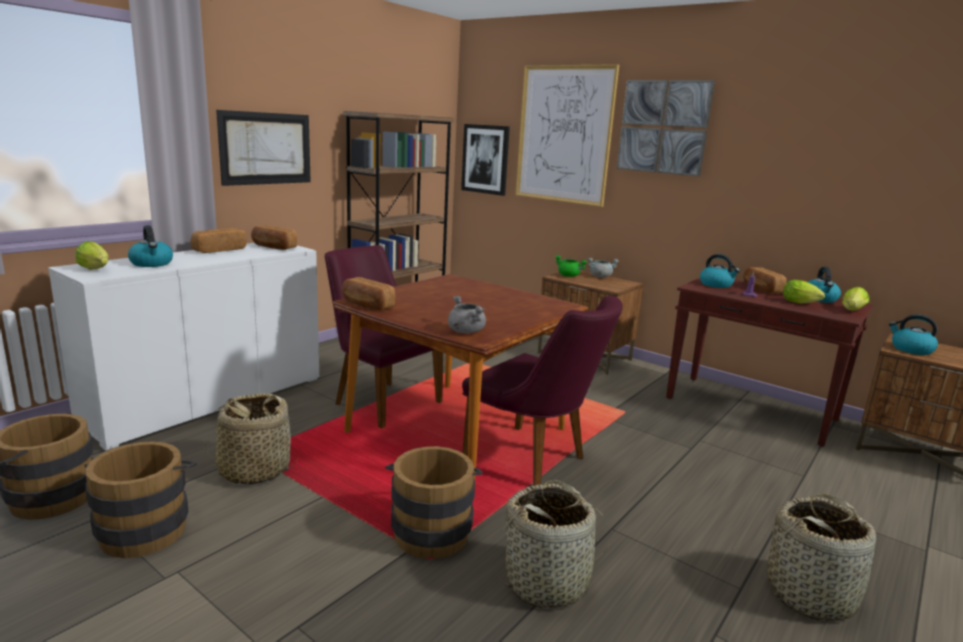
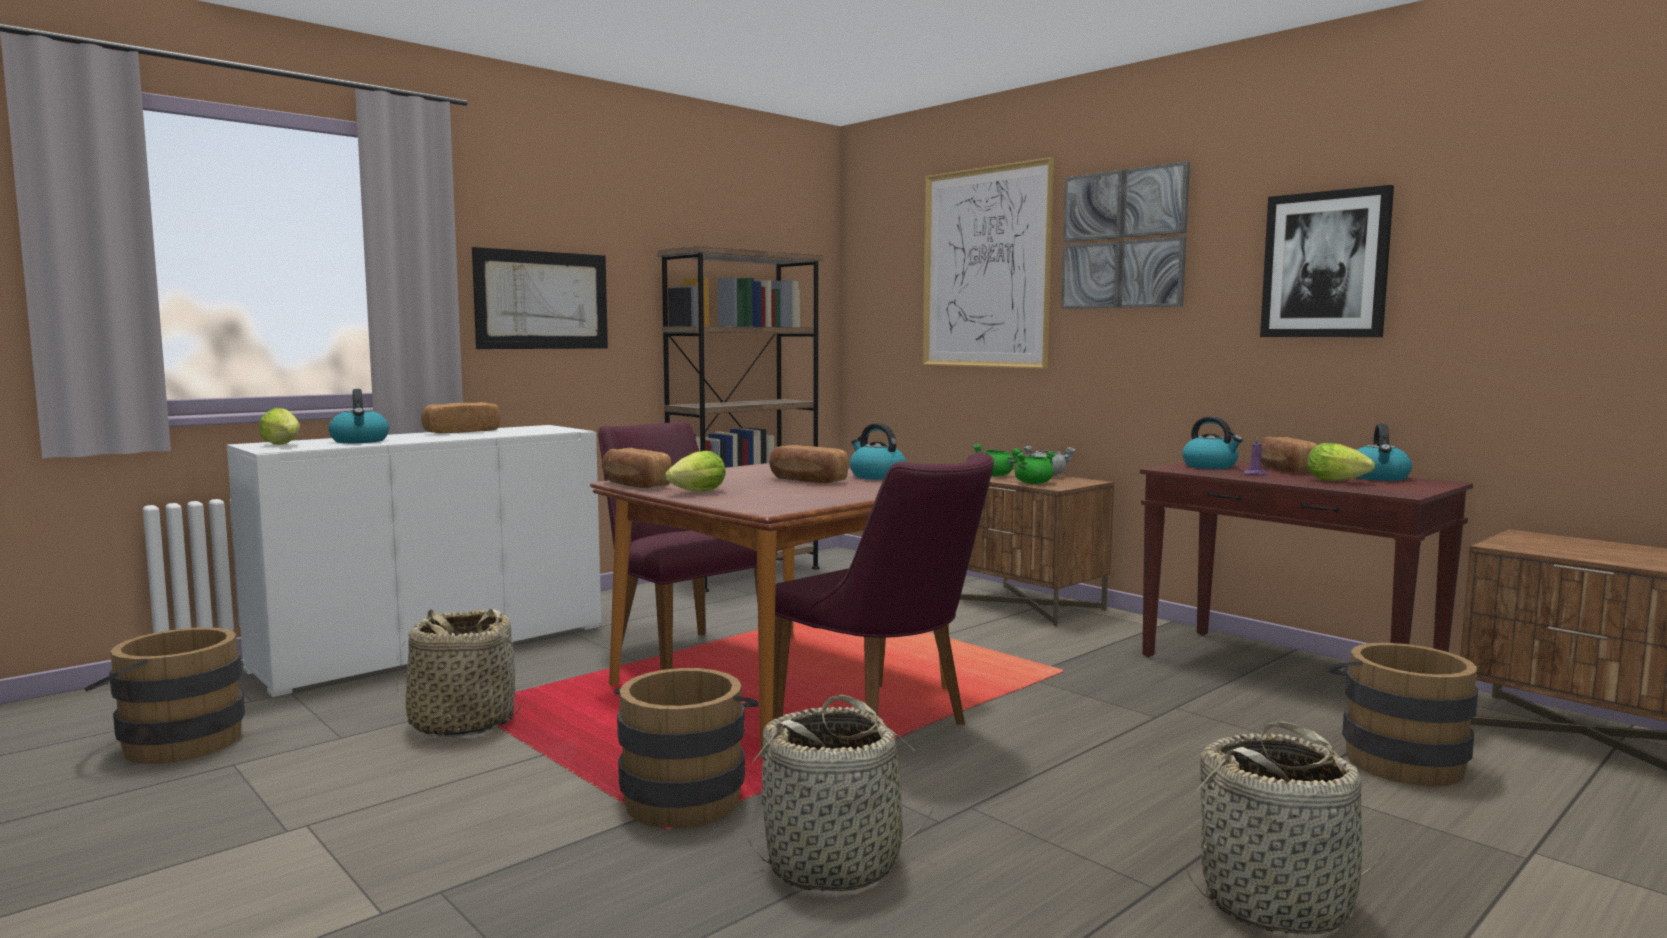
camera: 10 degrees right, 10 degrees down
brown bucket [84,441,197,558] -> brown bucket moved to [1327,643,1478,787]
bread [251,225,297,250] -> bread moved to [769,445,848,483]
grey cooking pot [448,296,486,334] -> none
picture [461,124,510,196] -> picture moved to [1260,185,1394,337]
lettuce [842,287,869,311] -> lettuce moved to [665,451,726,491]
kettle [889,314,938,355] -> kettle moved to [850,423,906,480]
none -> green cooking pot [1015,451,1056,484]

